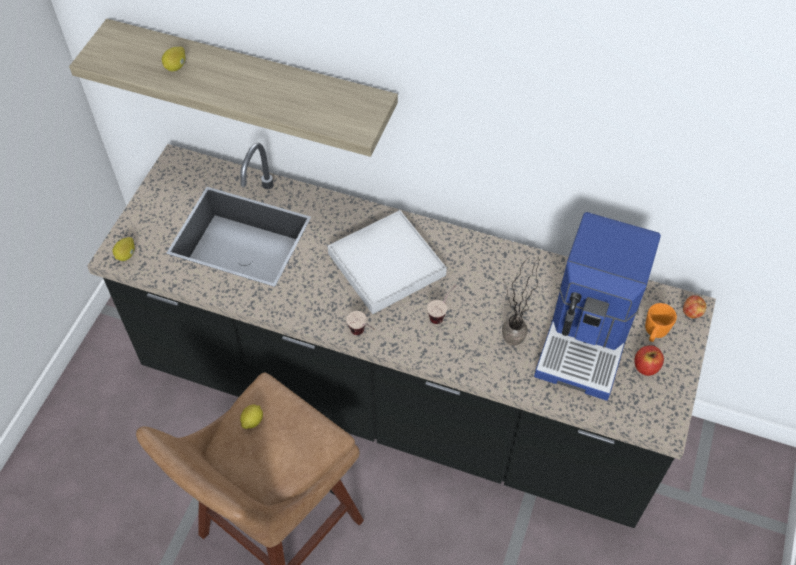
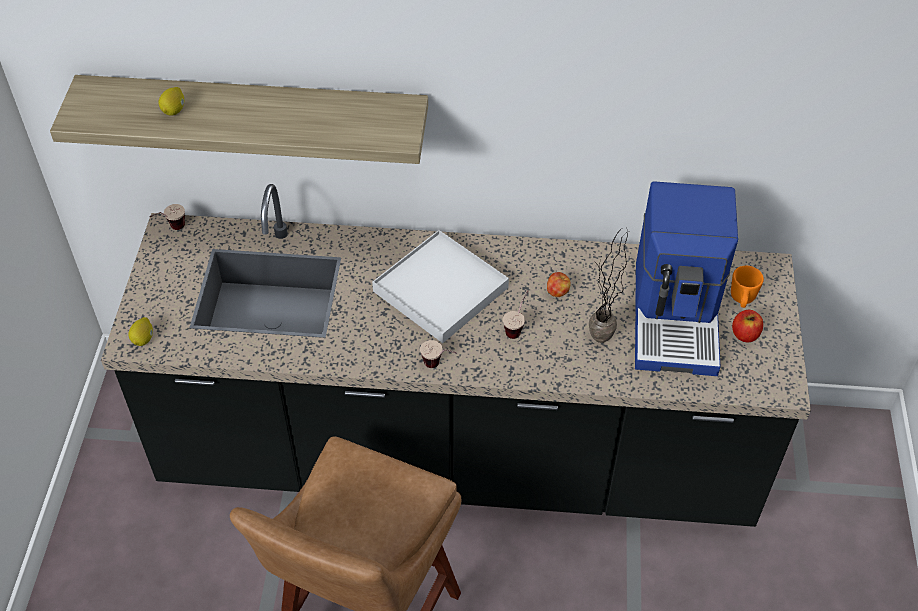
camera: 15 degrees left, 5 degrees down
lemon [240,404,263,429] -> none
apple [683,295,706,318] -> apple moved to [547,272,571,297]
none -> cup [149,204,185,230]

